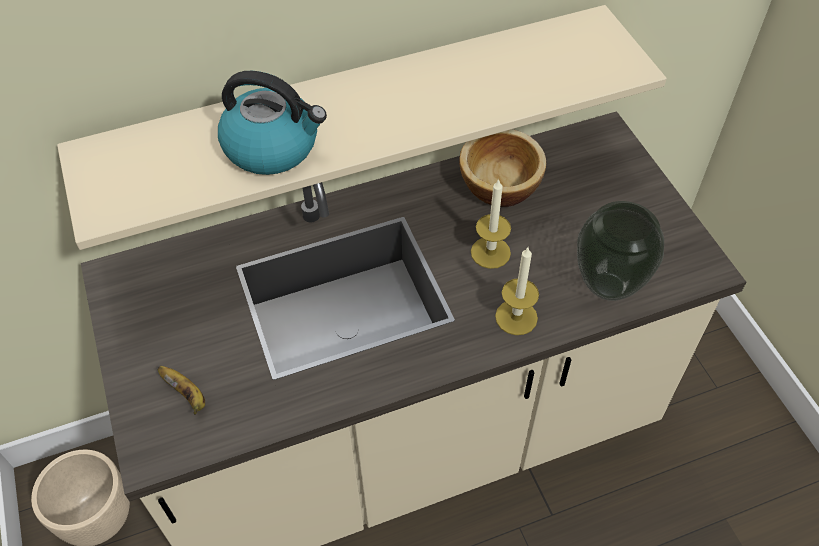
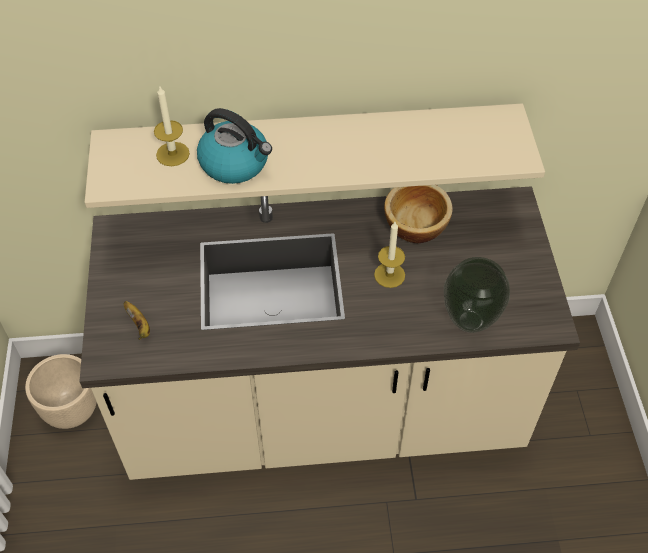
camera: 15 degrees right, 0 degrees up
candle [495,247,539,335] -> candle moved to [154,86,190,166]

